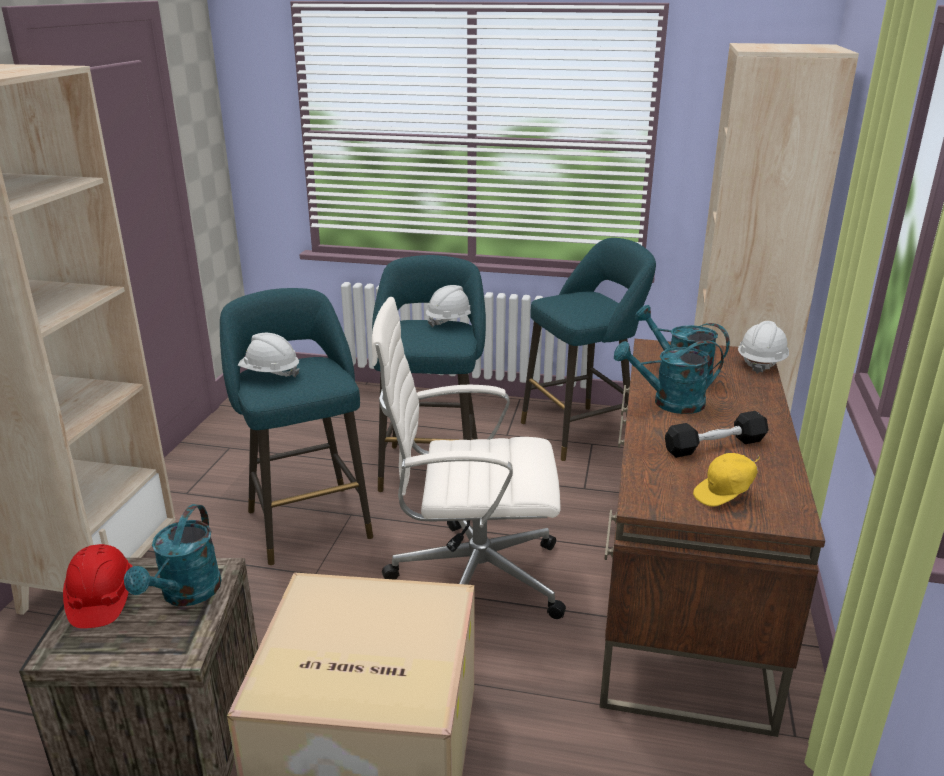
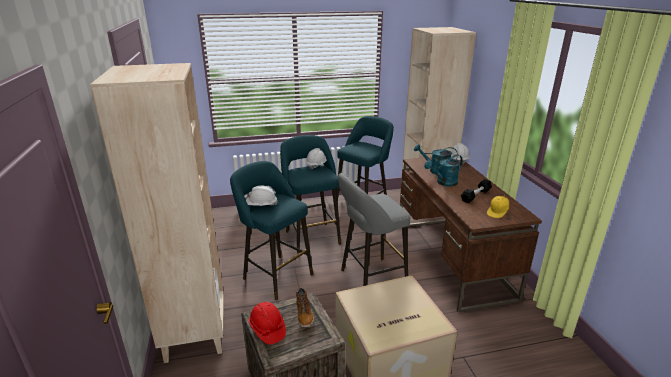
camera: 25 degrees left, 0 degrees up
turquoise watering can [124,504,222,606] -> boot [296,288,314,328]
white office chair [372,297,566,619] -> grey stool [338,173,410,286]

